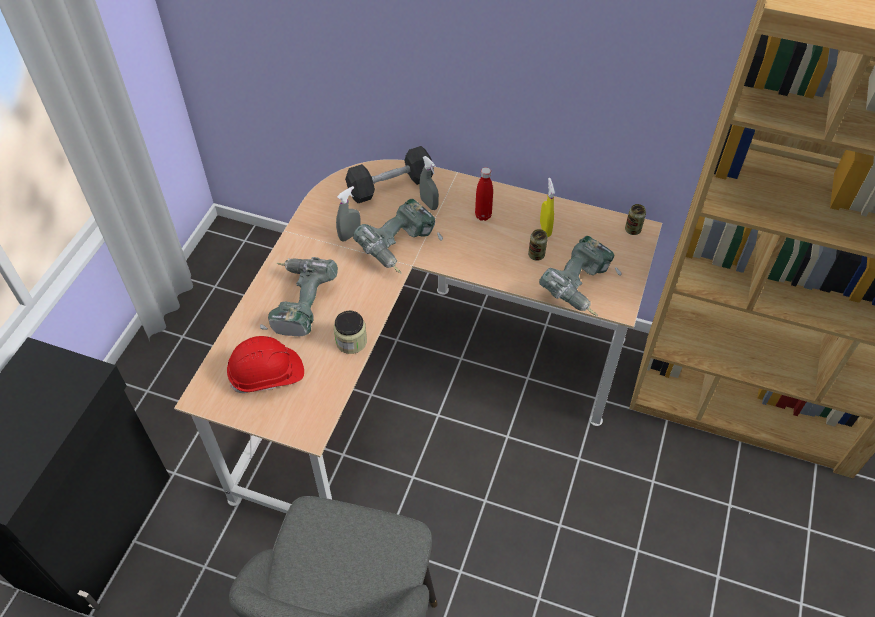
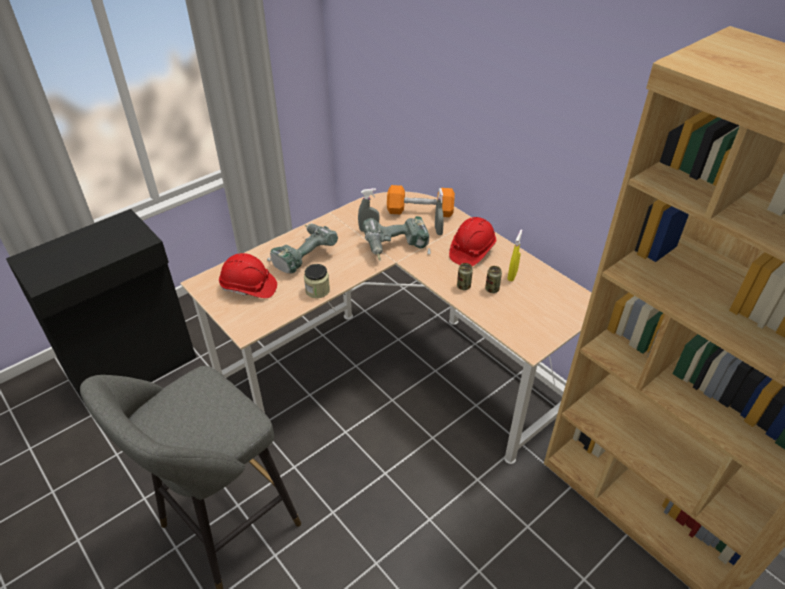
camera: 30 degrees right, 10 degrees down
black dumbbell [345,146,434,203] -> orange dumbbell [387,185,455,217]
red bottle [475,167,493,221] -> red hard hat [449,217,496,266]
power drill [539,236,621,316] -> none
can [625,204,646,235] -> can moved to [457,263,473,290]

